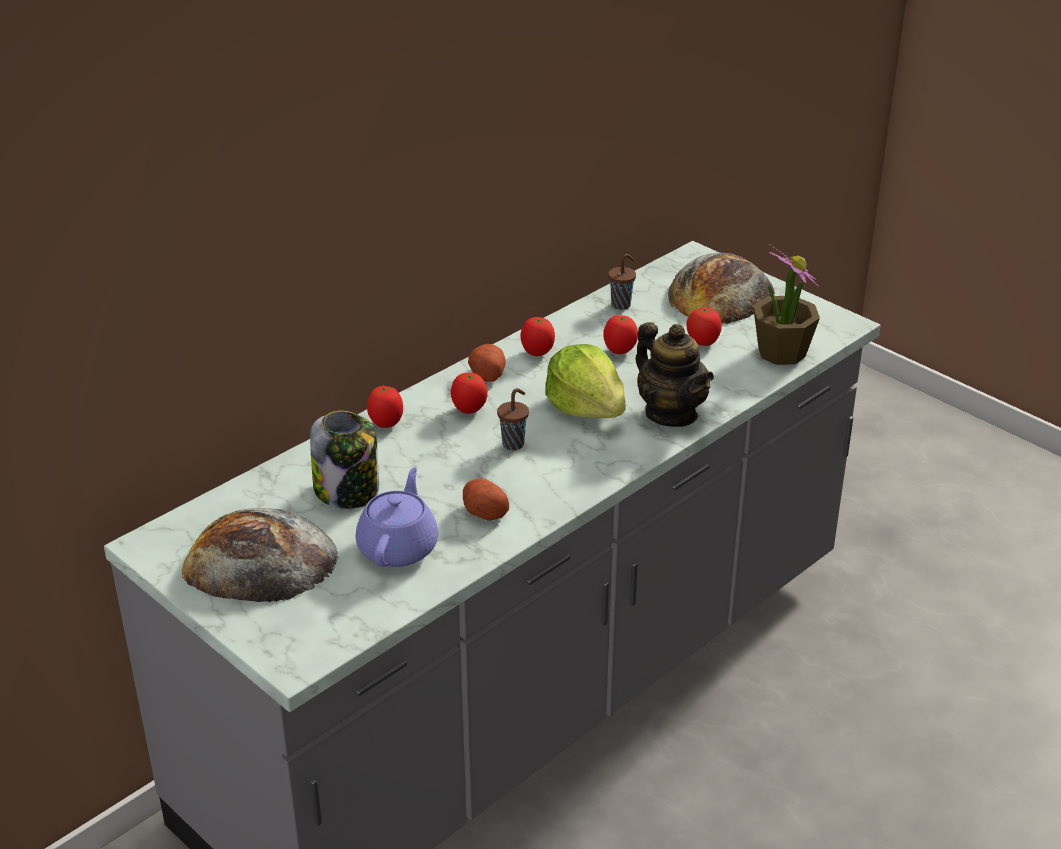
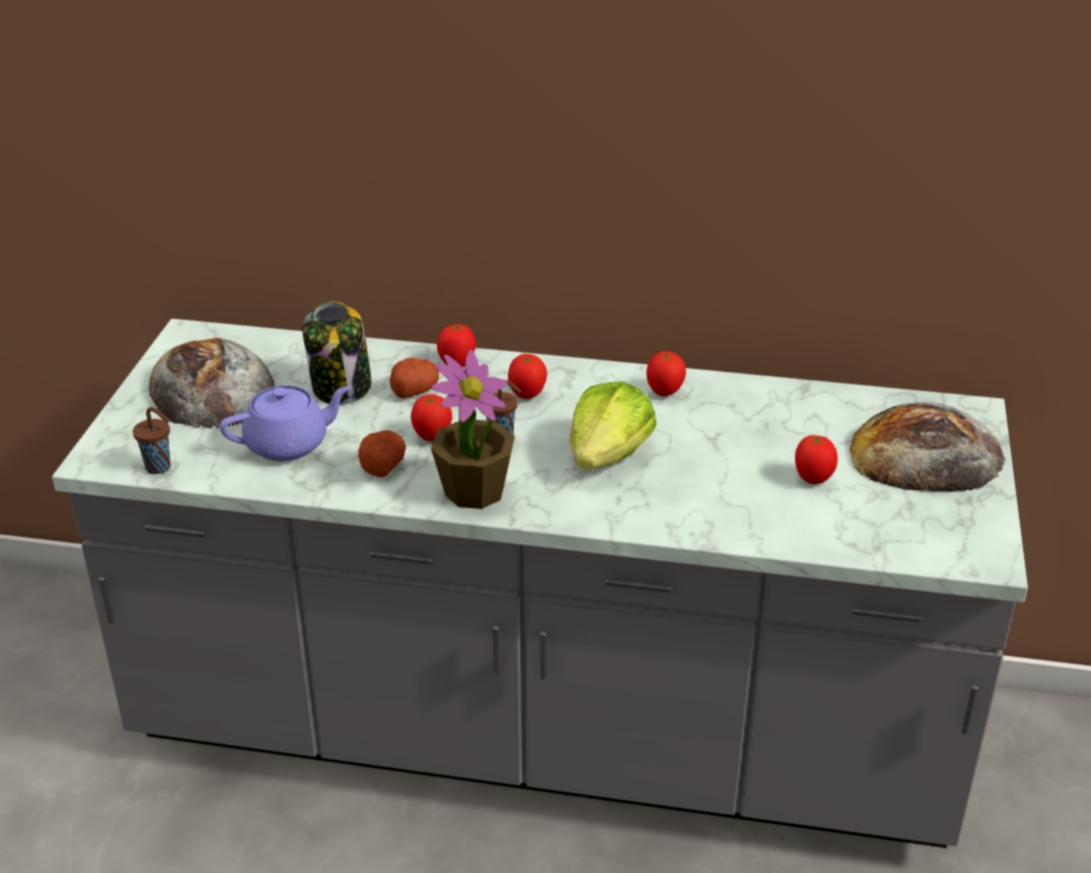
camera: 55 degrees right, 0 degrees up
potato [468,344,506,382] -> potato moved to [390,357,439,398]
tomato [603,315,638,354] -> tomato moved to [411,394,452,441]
brown cup [608,254,636,310] -> brown cup moved to [133,407,171,474]
teapot [636,322,714,427] -> none
potted plant [753,244,820,365] -> potted plant moved to [431,350,515,509]

